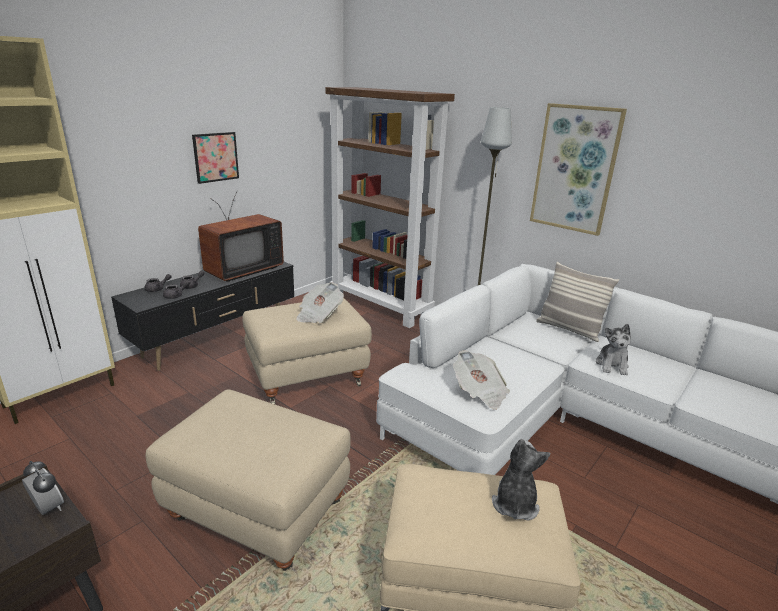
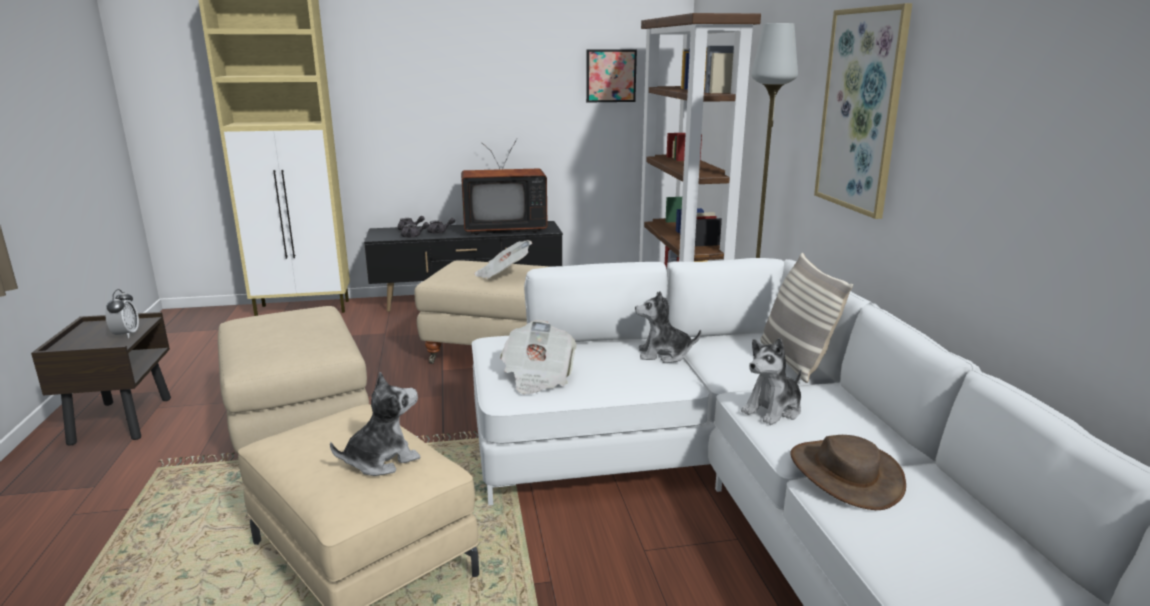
camera: 40 degrees right, 5 degrees down
picture [192,132,239,184] -> picture moved to [586,50,637,103]
none -> plush toy [635,291,701,363]
none -> brown hat [790,435,906,510]

